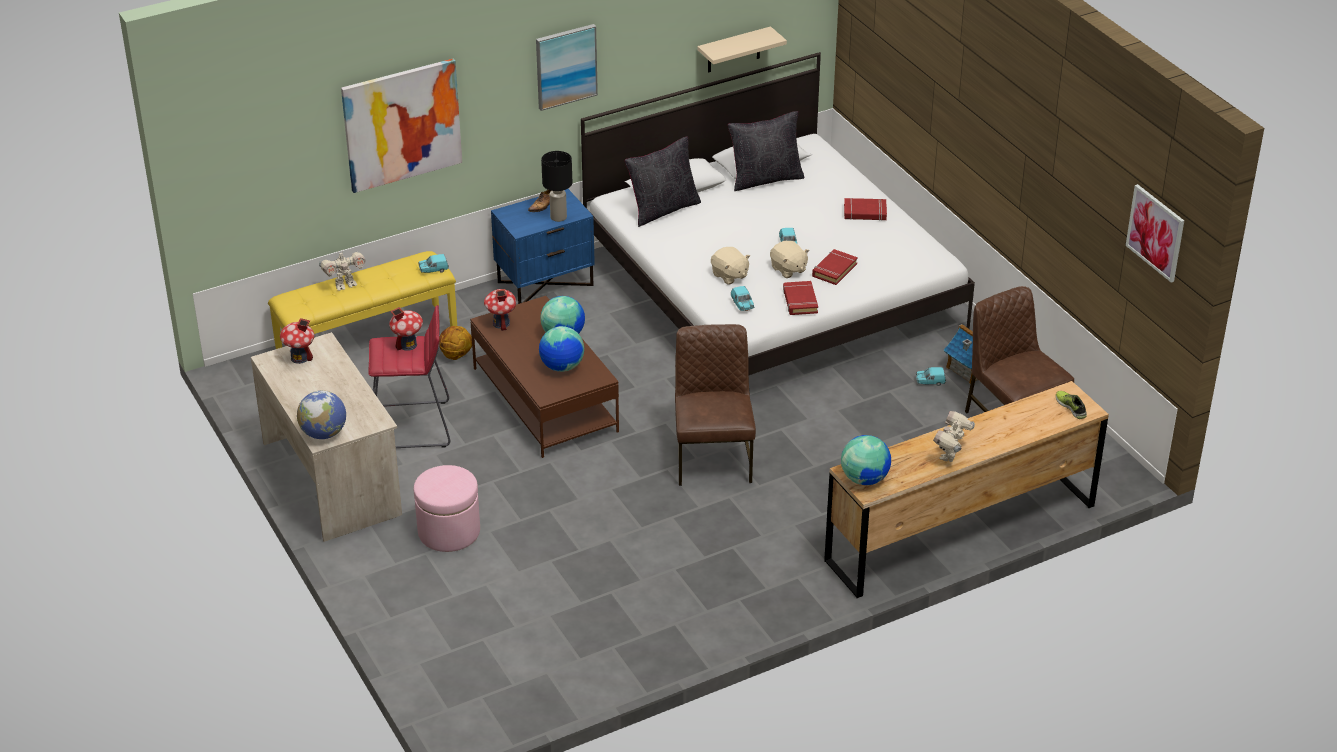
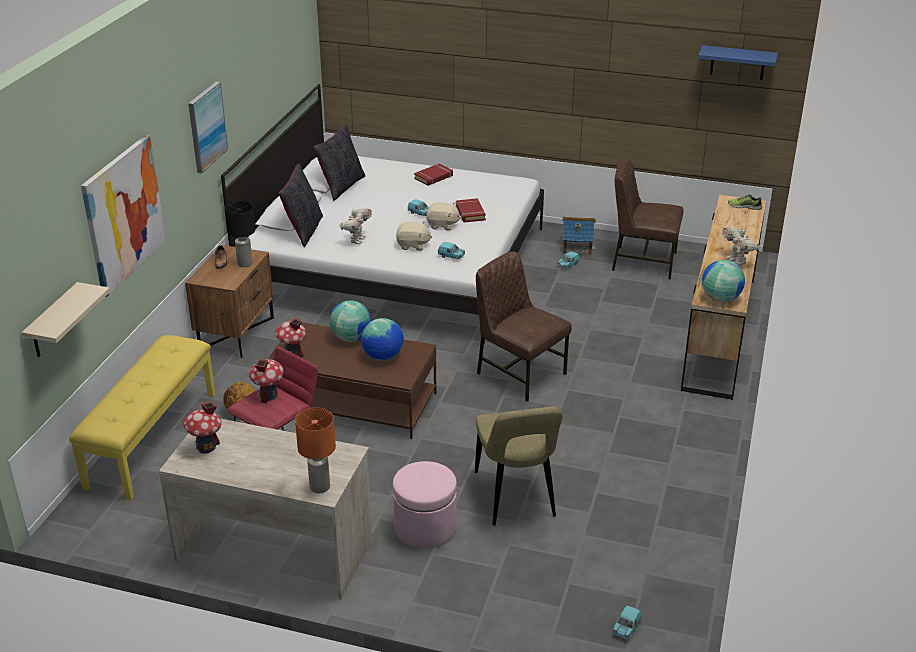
camera: 45 degrees left, 5 degrees down
globe [297,390,346,439] -> orange table lamp [295,407,336,493]
toy robot [319,251,366,291] -> toy robot moved to [339,208,372,244]
turquoise toy car [418,254,449,273] -> turquoise toy car moved to [612,606,642,639]
blue nightstand [491,189,595,304] -> brown nightstand [185,245,274,358]
beige shelf [697,26,787,73] -> beige shelf moved to [22,282,110,357]
red book [783,281,818,315] -> none
picture [1126,184,1184,283] -> blue shelf [698,45,778,80]
none -> beige chair [475,406,563,526]

